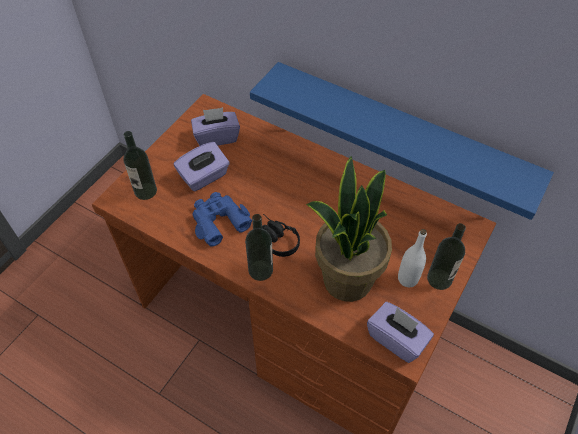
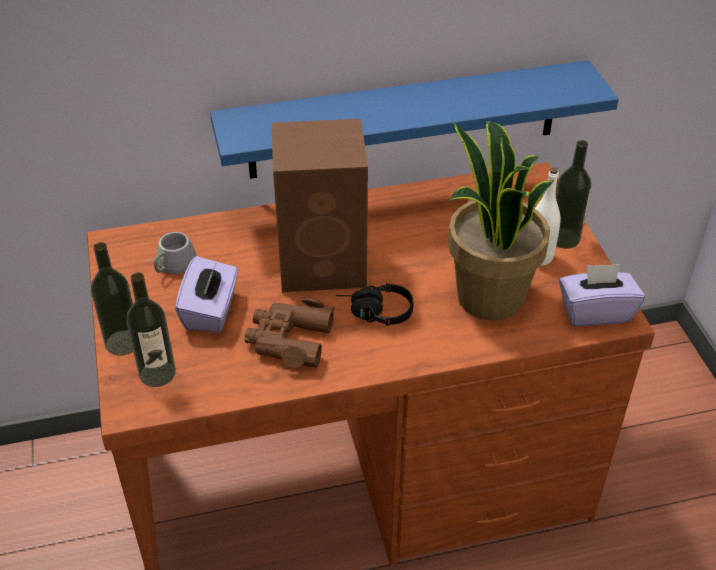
camera: 45 degrees left, 10 degrees down
purple tissue box [191,107,240,146] -> grey mug [144,232,196,274]
blue binoculars [192,192,252,246] -> brown binoculars [244,298,335,368]
bottle [245,214,273,281] -> bottle moved to [91,242,133,356]
none -> brown speaker [272,119,368,292]

